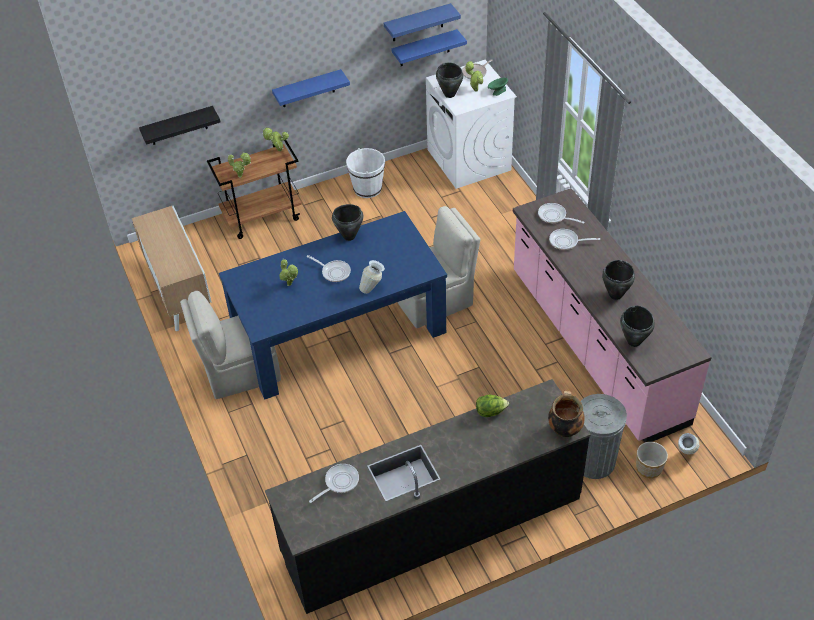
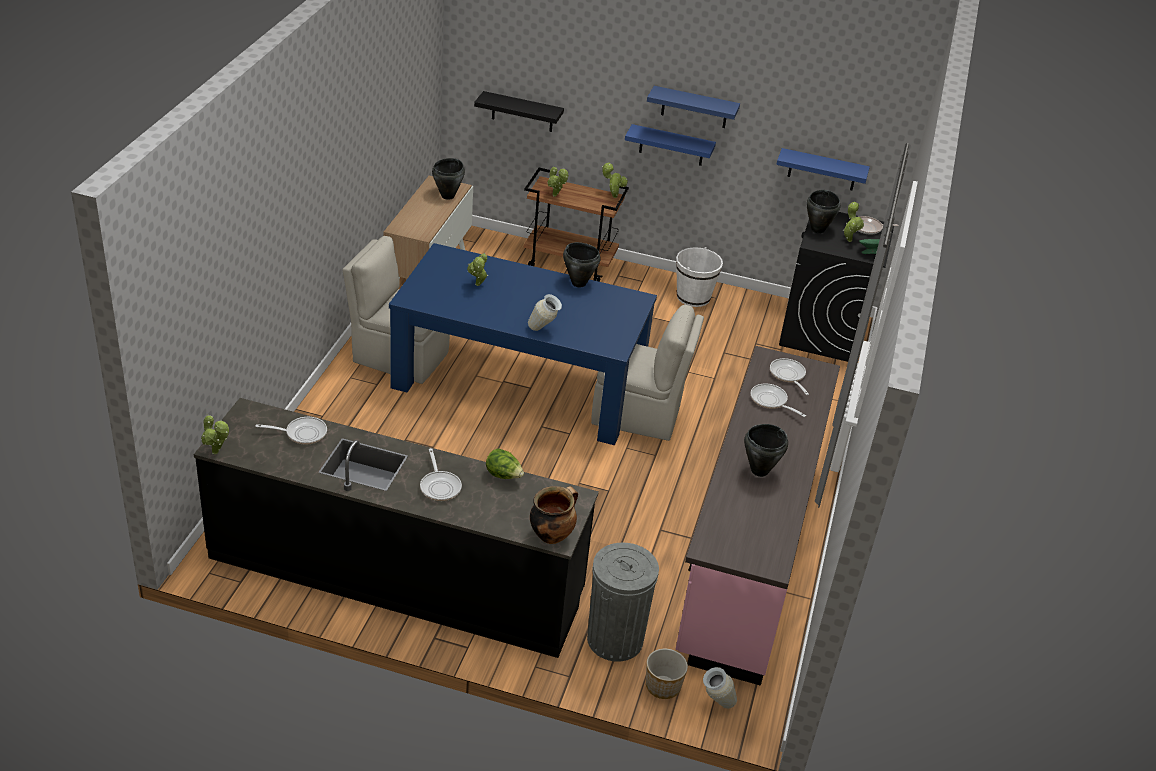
camera: 35 degrees right, 10 degrees down
frying pan [307,255,351,282] -> frying pan moved to [420,448,462,501]
blue shelf [384,3,461,41] -> blue shelf moved to [647,86,740,128]
white washing machine [426,60,517,189] -> black washing machine [779,212,894,362]
black cooking pot [620,306,655,347] -> black cooking pot moved to [432,158,465,200]
none -> potted plant [201,414,229,454]

